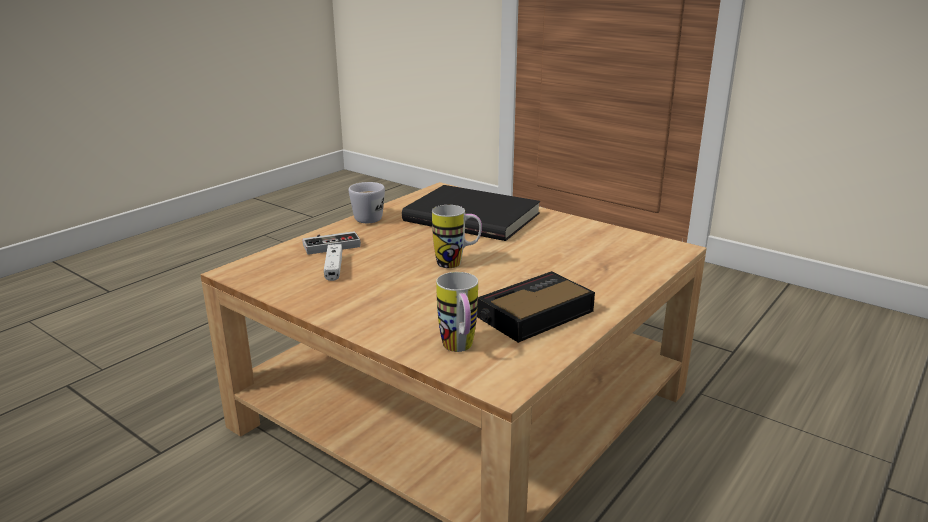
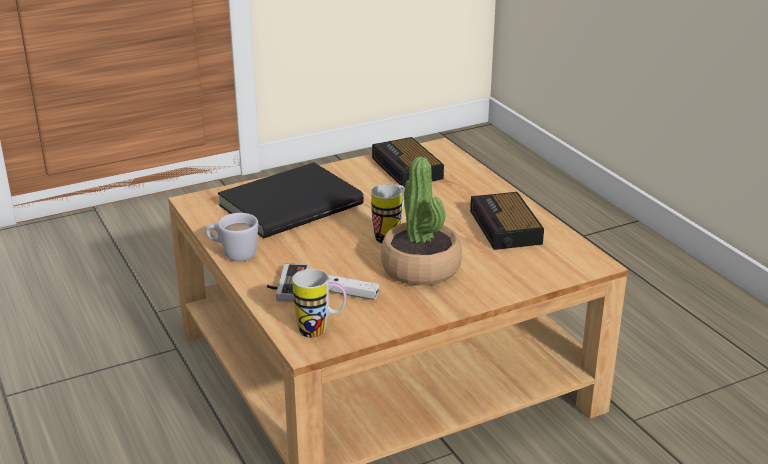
camera: 65 degrees left, 5 degrees up
mug [436,272,478,352] -> mug moved to [292,269,347,338]
none -> alarm clock [372,137,444,187]
none -> potted plant [381,157,462,285]

